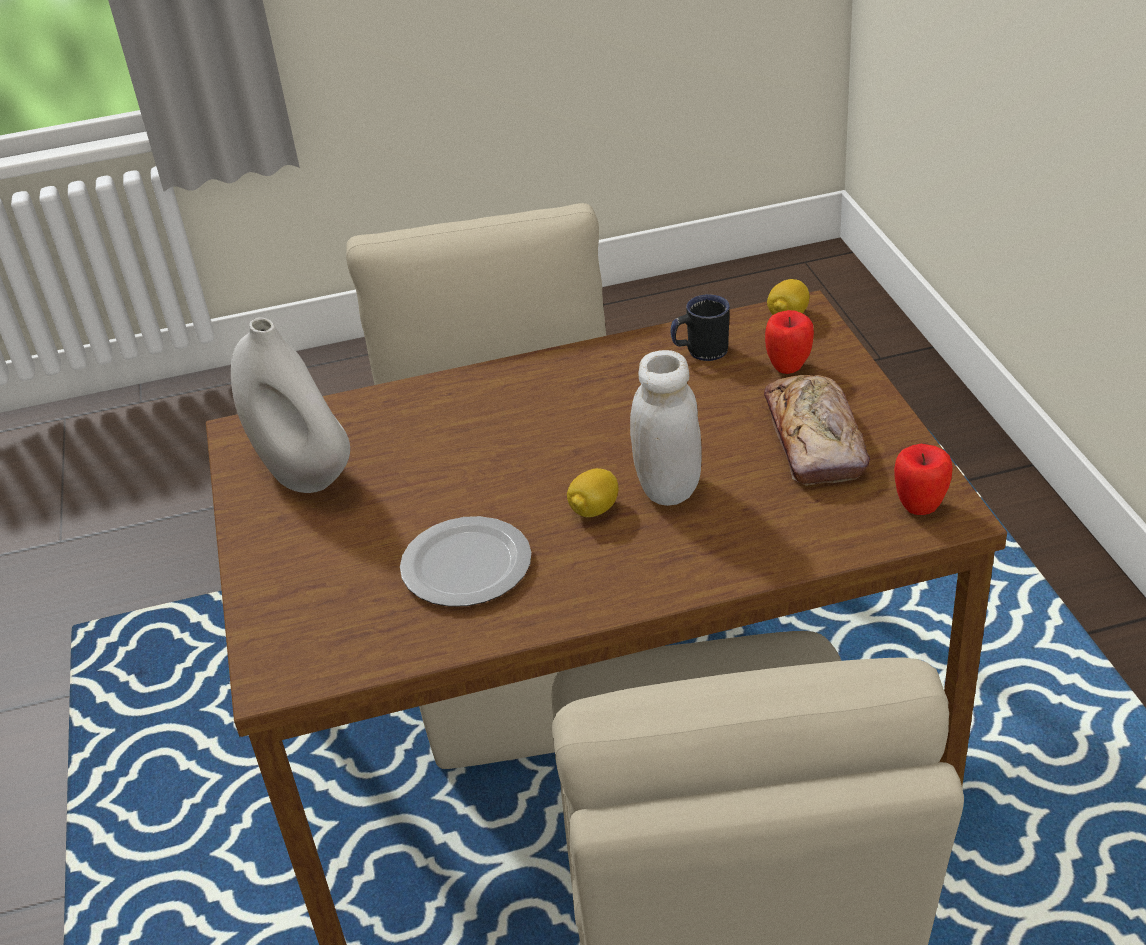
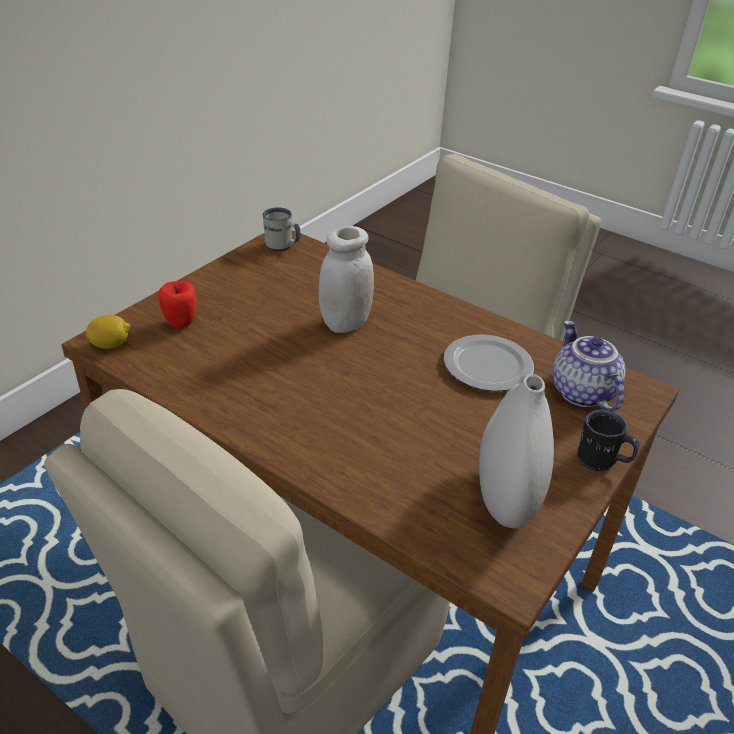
camera: 135 degrees left, 0 degrees up
lemon [567,468,618,517] -> none
black mug [670,294,730,361] -> black mug moved to [577,410,639,471]
bread [764,375,870,485] -> none
apple [894,444,953,515] -> white mug [263,207,300,251]
none -> teapot [552,320,625,412]

